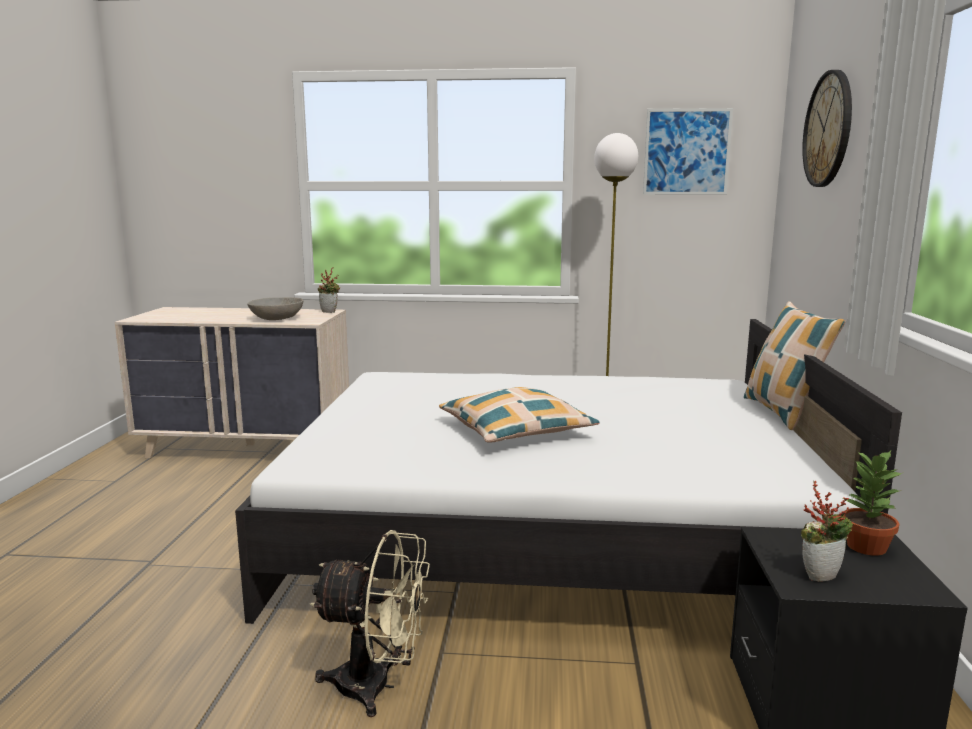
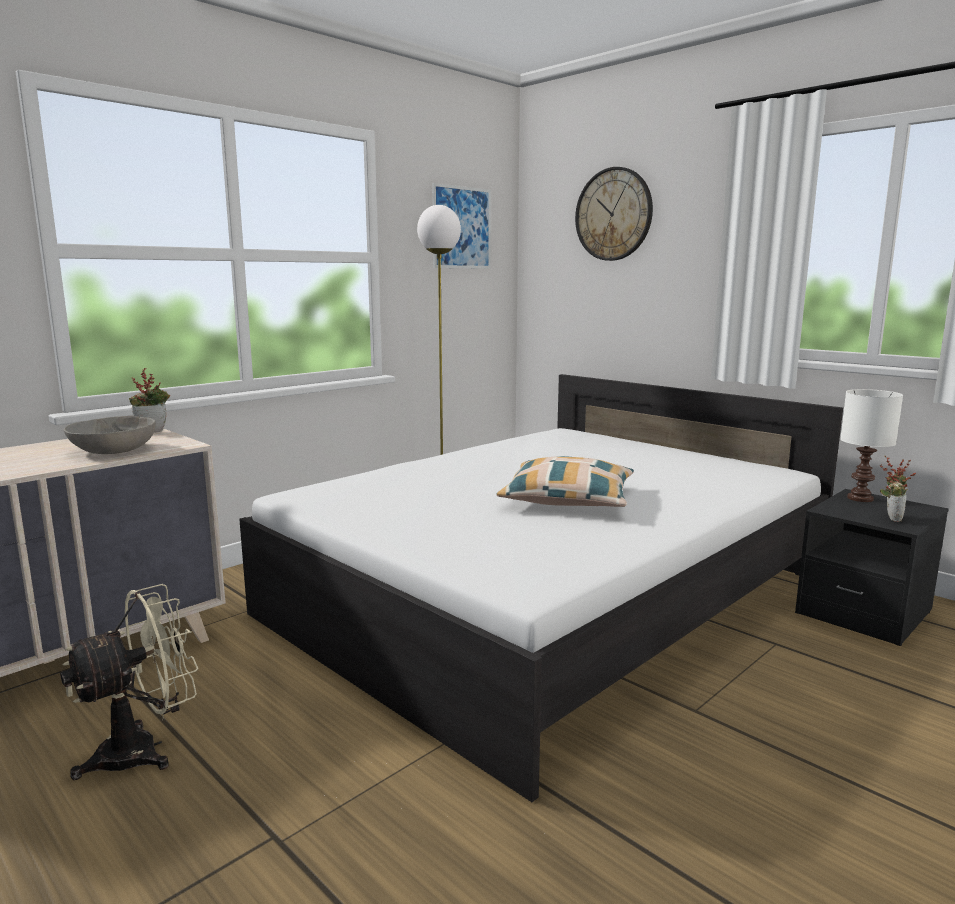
camera: 50 degrees left, 0 degrees up
beige fan [310,530,430,717] -> beige fan moved to [60,584,199,780]
pillow [744,301,846,430] -> none
potted plant [844,451,902,556] -> white table lamp [840,389,903,502]

